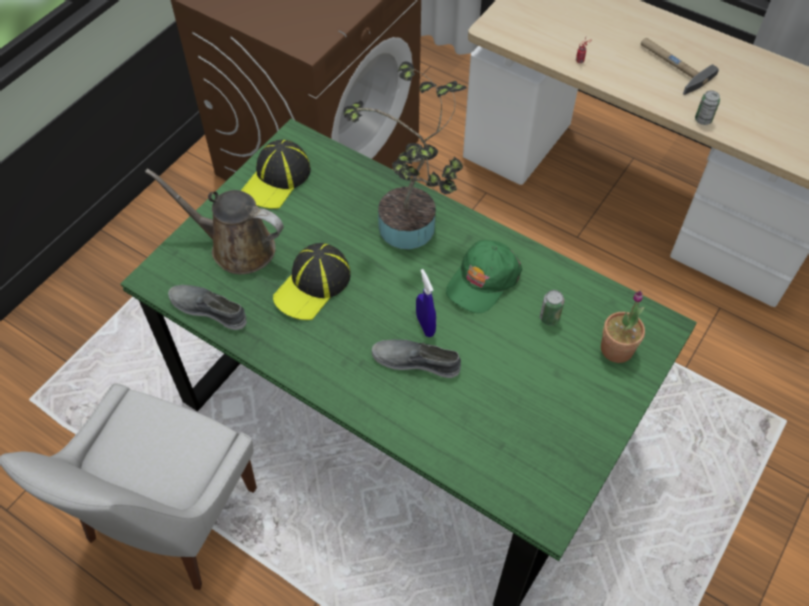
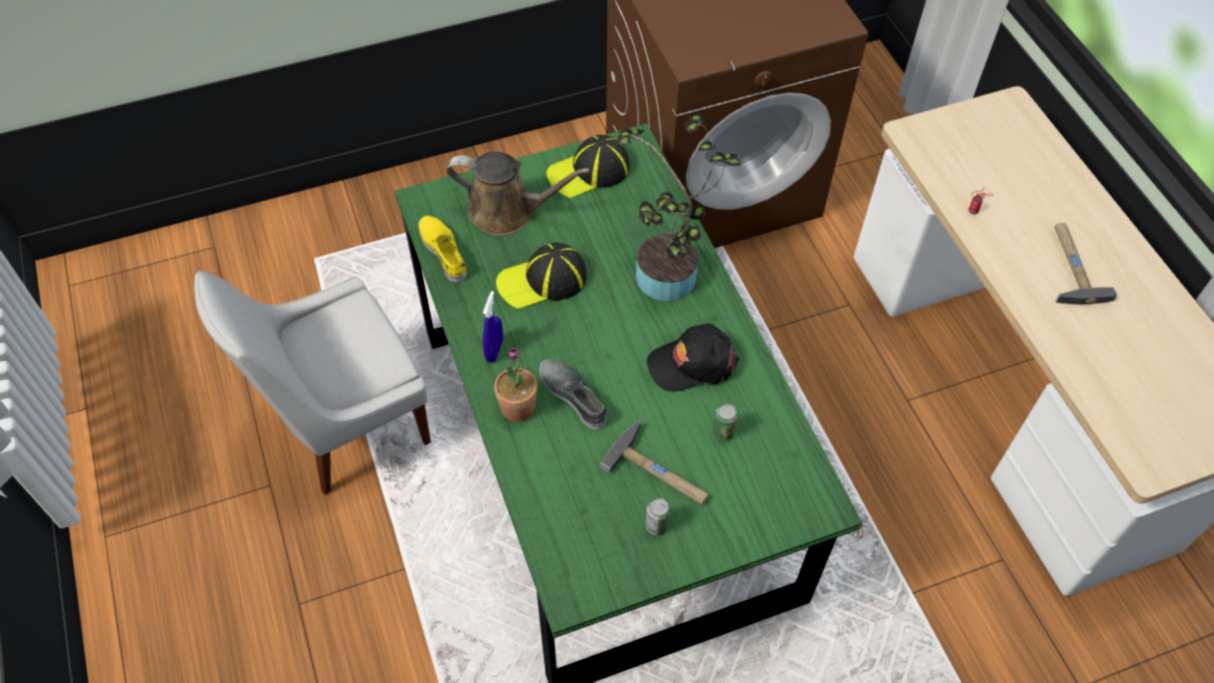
camera: 35 degrees right, 0 degrees up
brown watering can [145,168,284,274] -> brown watering can turned 135 degrees clockwise [446,152,590,236]
grey shoe [168,285,247,330] -> yellow shoe [418,216,467,283]
blue spray bottle [416,269,436,337] -> blue spray bottle moved to [483,291,503,363]
green cap [446,240,522,313] -> black cap [647,324,739,392]
potted plant [601,291,645,363] -> potted plant moved to [494,348,537,422]
can [695,91,720,125] -> can moved to [645,498,670,535]
none -> hammer [600,420,709,505]

